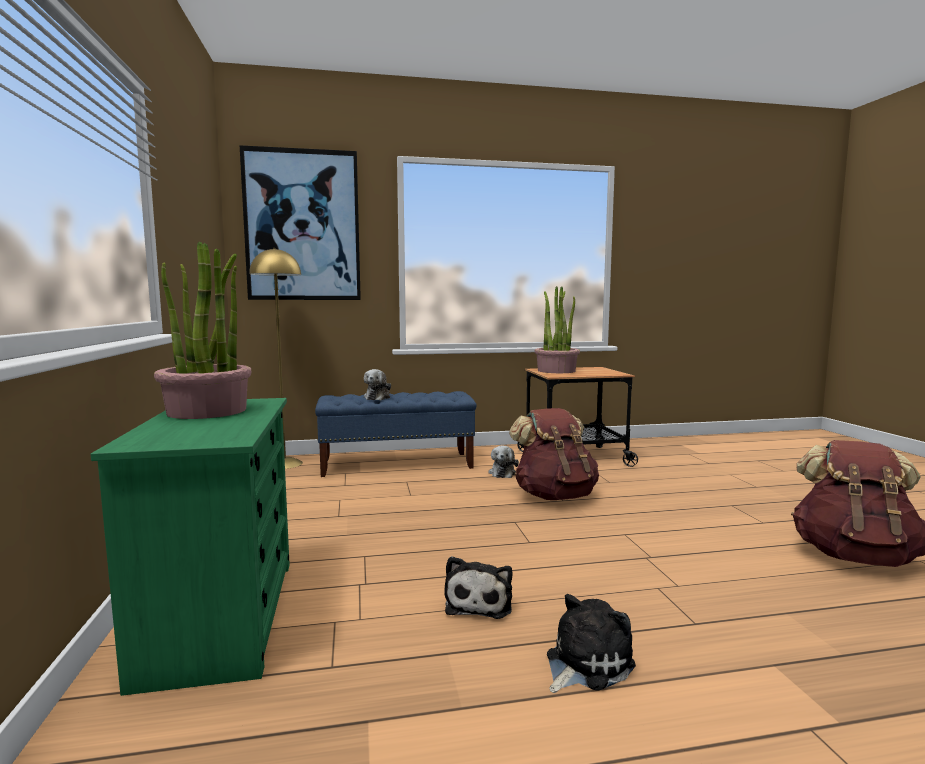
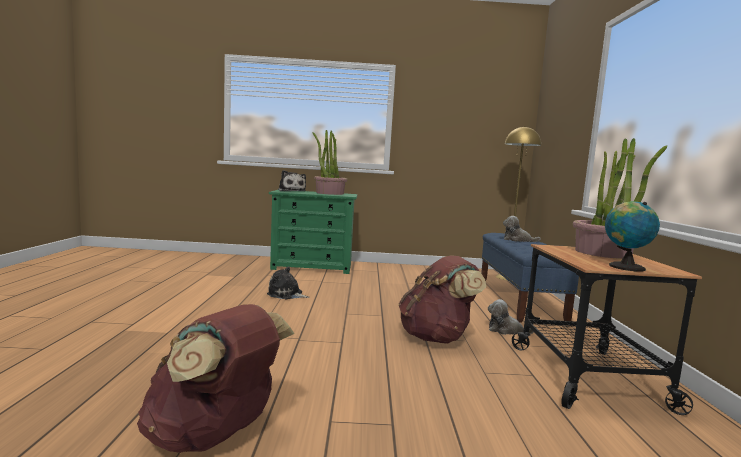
camera: 100 degrees right, 0 degrees up
picture [240,145,361,300] -> none
plush toy [547,594,636,693] -> plush toy moved to [278,170,306,191]
none -> globe [605,201,660,272]

